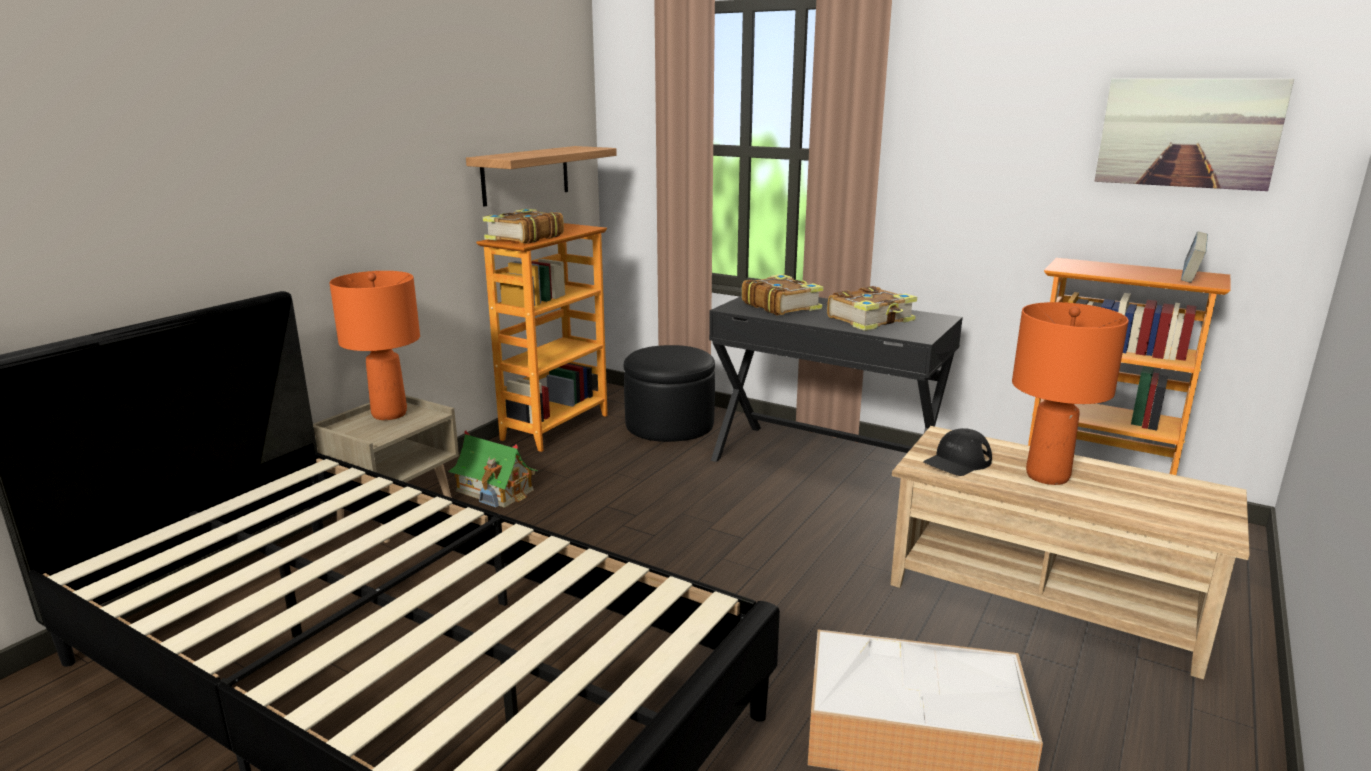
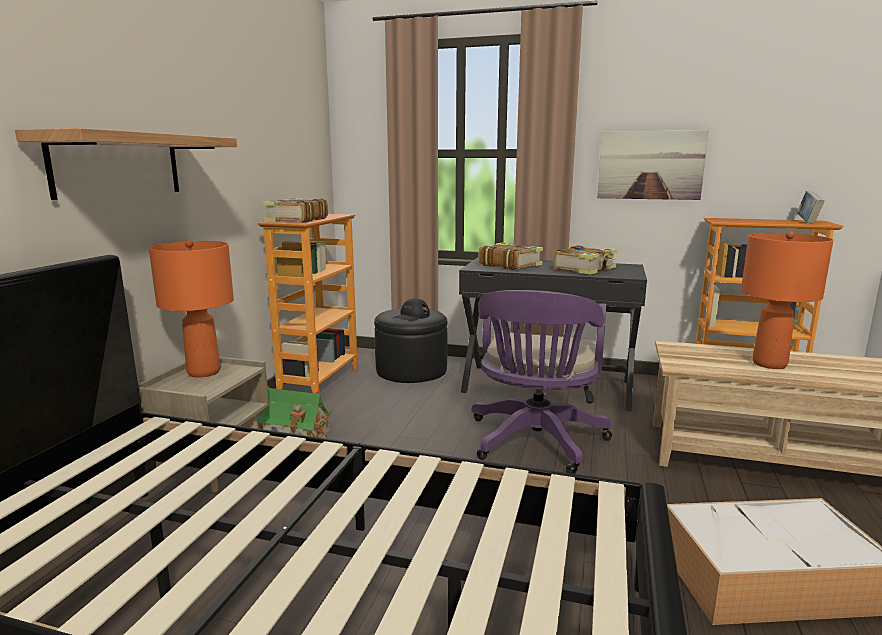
camera: 15 degrees left, 5 degrees down
shelf [466,146,617,206] -> shelf moved to [15,128,237,200]
black cap [923,428,992,476] -> black cap moved to [392,298,430,321]
picture [1095,79,1294,191] -> picture moved to [597,130,709,200]
none -> purple office chair [472,290,612,474]

